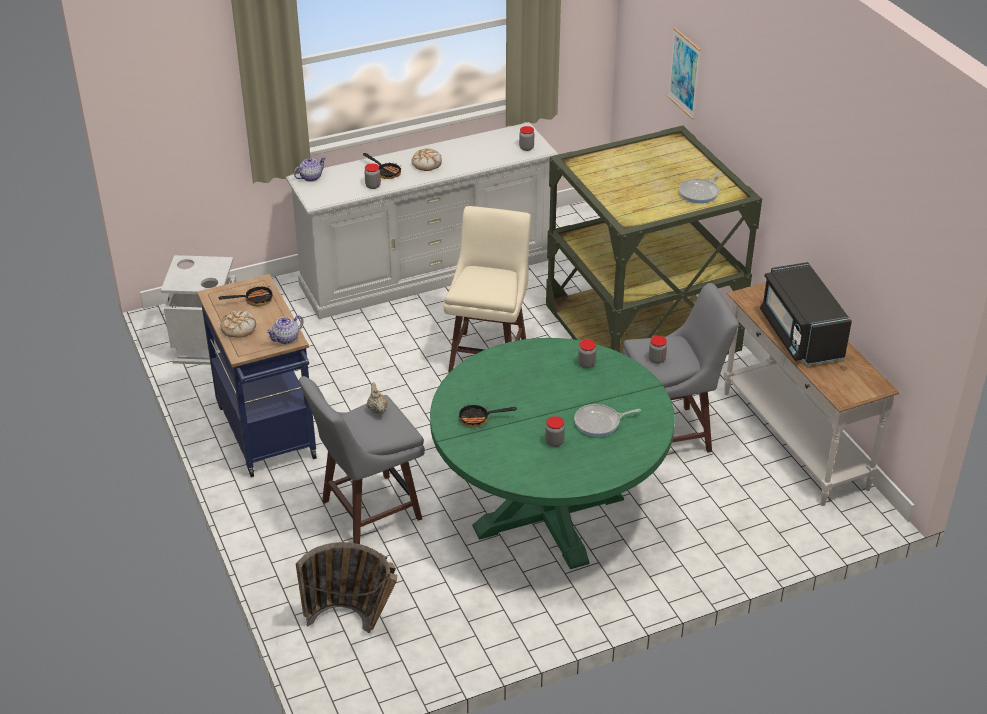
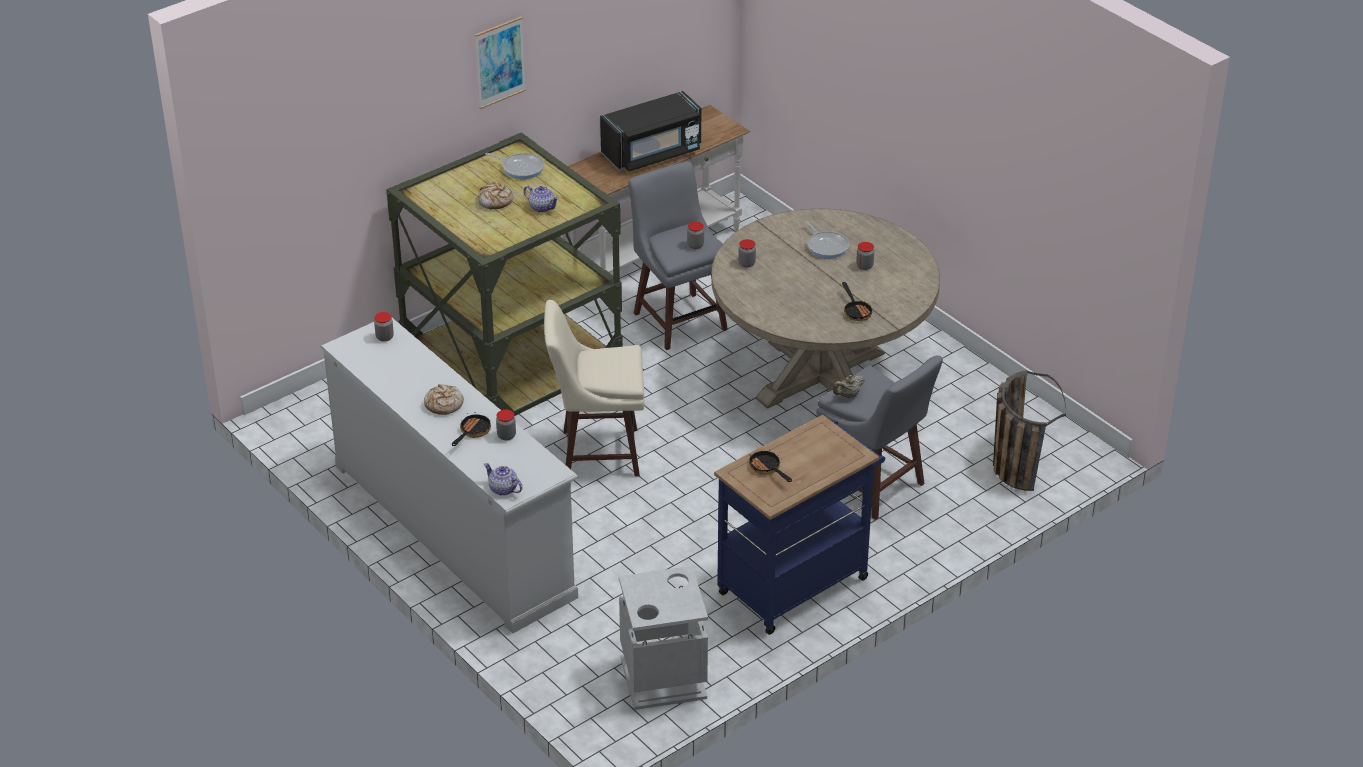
camera: 105 degrees left, 0 degrees up
bread [220,310,256,338] -> bread moved to [478,182,513,209]
teapot [266,315,304,344] -> teapot moved to [524,186,559,213]
green dining table [430,338,675,569] -> beige dining table [711,209,940,409]
picture [668,28,701,120] -> picture moved to [475,17,526,109]

